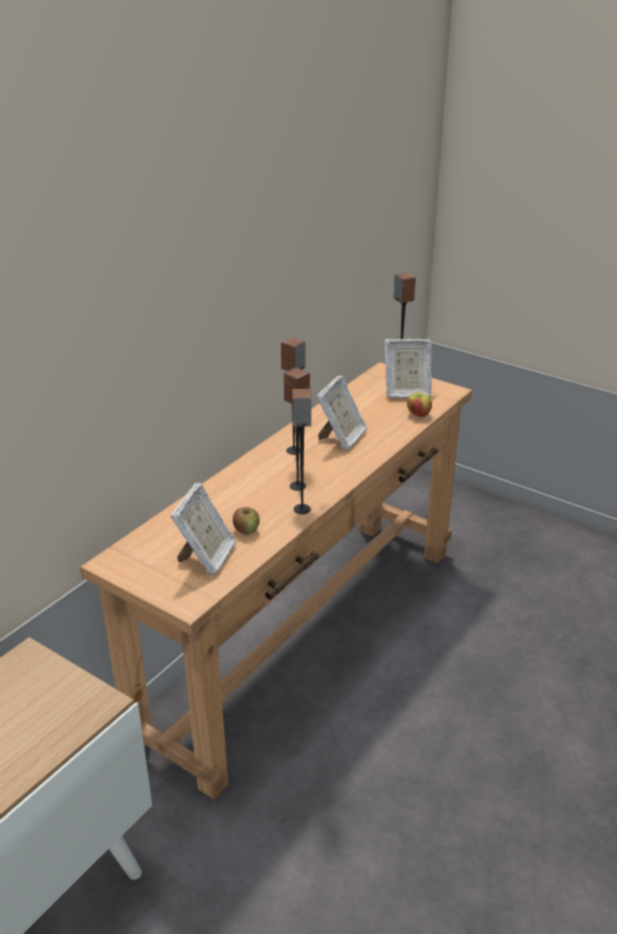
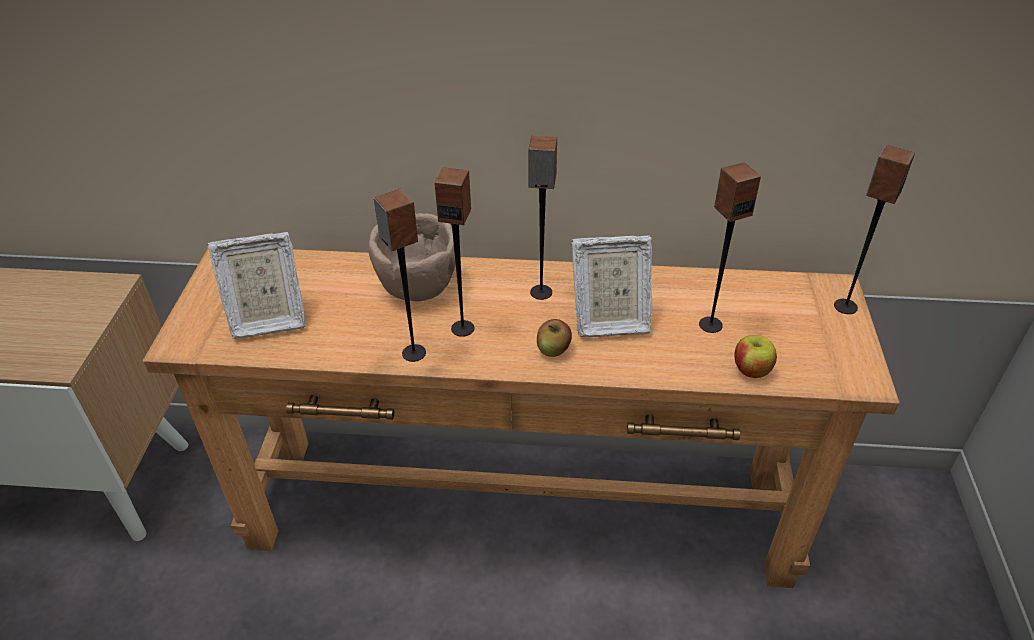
camera: 60 degrees right, 10 degrees up
apple [233,507,260,535] -> apple moved to [537,319,572,357]
picture frame [384,339,432,399] -> none
none -> brown bowl [368,213,456,301]
none -> speaker [699,162,761,333]

